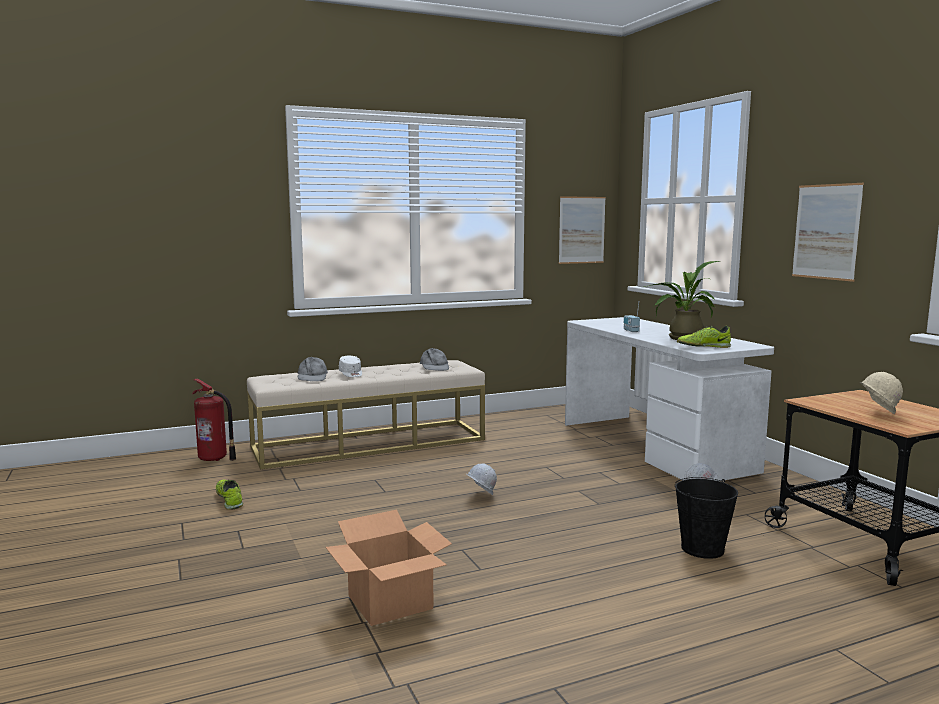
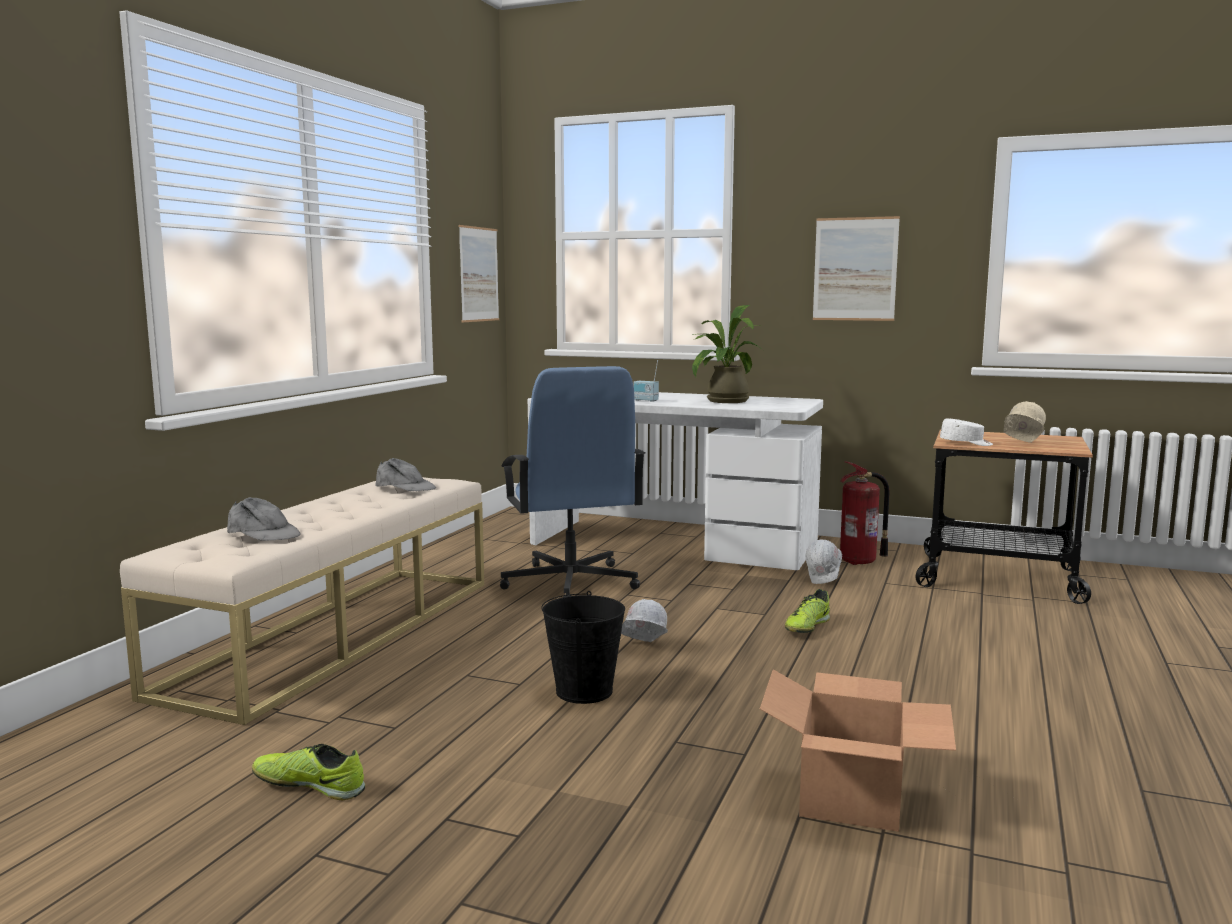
camera: 45 degrees left, 0 degrees up
fire extinguisher [192,379,236,461] -> fire extinguisher moved to [840,461,889,565]
white cap [339,356,362,377] -> white cap moved to [940,419,993,446]
black bucket [675,477,738,559] -> black bucket moved to [541,591,625,704]
shoe [677,326,731,348] -> shoe moved to [785,589,830,633]
none -> blue office chair [500,366,645,597]

